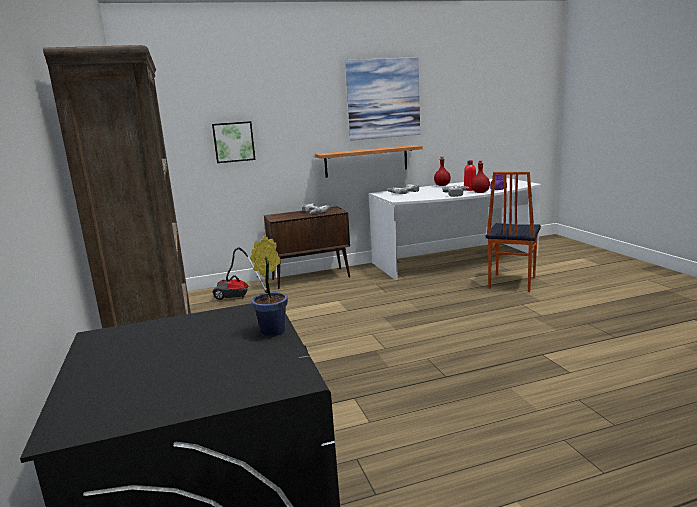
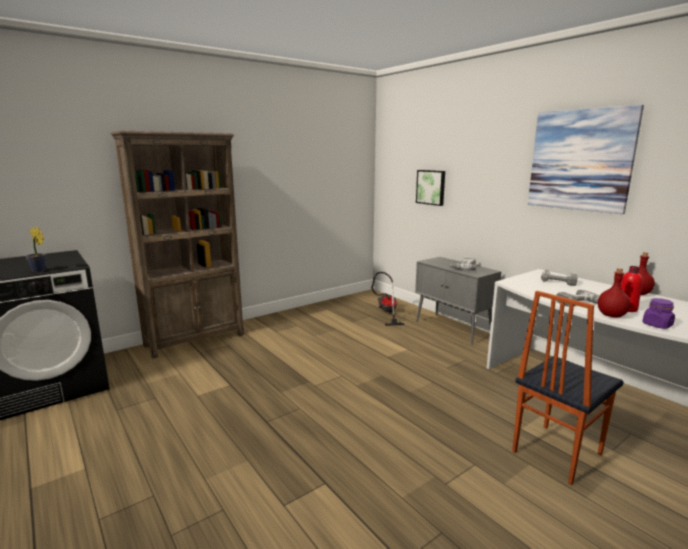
camera: 70 degrees right, 0 degrees up
brown cabinet [264,207,350,289] -> grey cabinet [415,257,502,344]
shelf [315,145,423,178] -> none
chair [486,172,541,292] -> chair turned 45 degrees counterclockwise [512,291,623,485]

